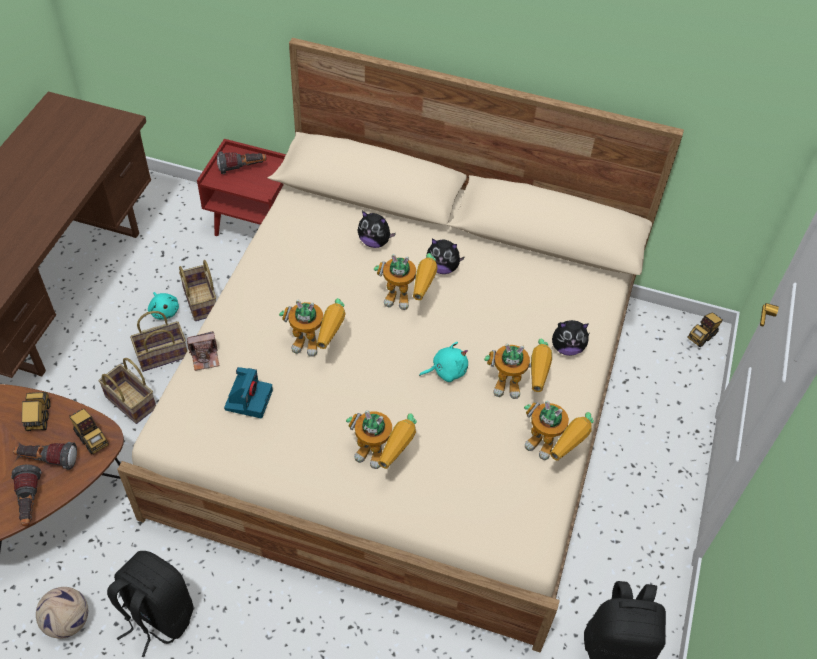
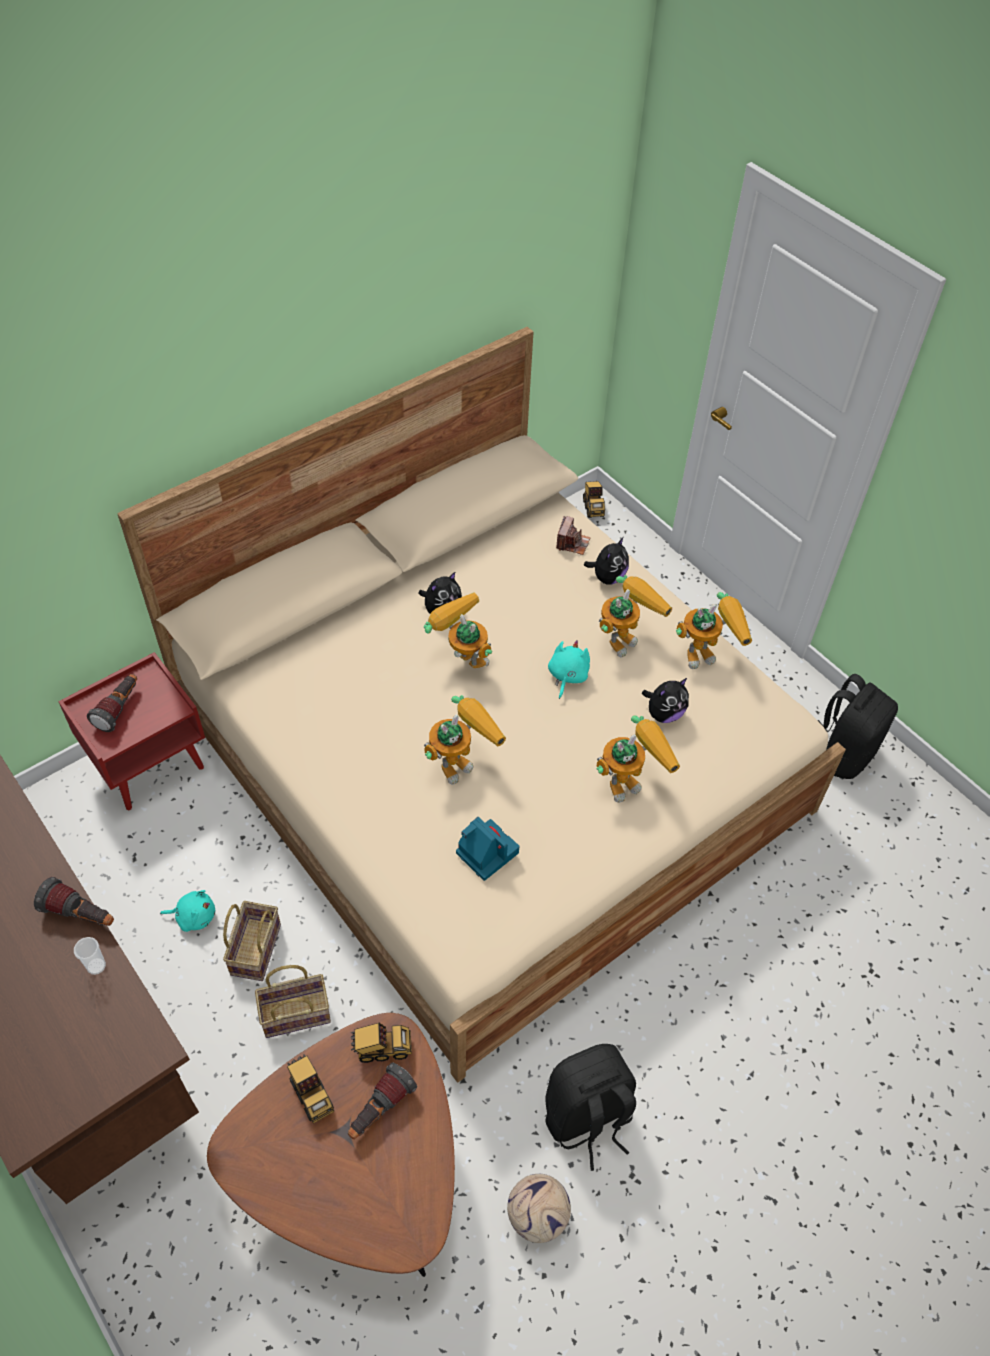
camera: 55 degrees left, 0 degrees up
flashlight [11,464,42,526] -> flashlight moved to [34,877,114,926]
toy truck [22,392,50,431] -> toy truck turned 150 degrees counterclockwise [287,1054,334,1124]
basket [179,260,216,321] -> none
camera [187,331,219,371] -> camera moved to [556,516,591,555]
plush toy [357,211,396,248] -> plush toy moved to [642,678,689,723]
toy robot [374,253,438,310] -> toy robot turned 90 degrees counterclockwise [424,593,492,668]
none -> cup [74,937,106,975]

